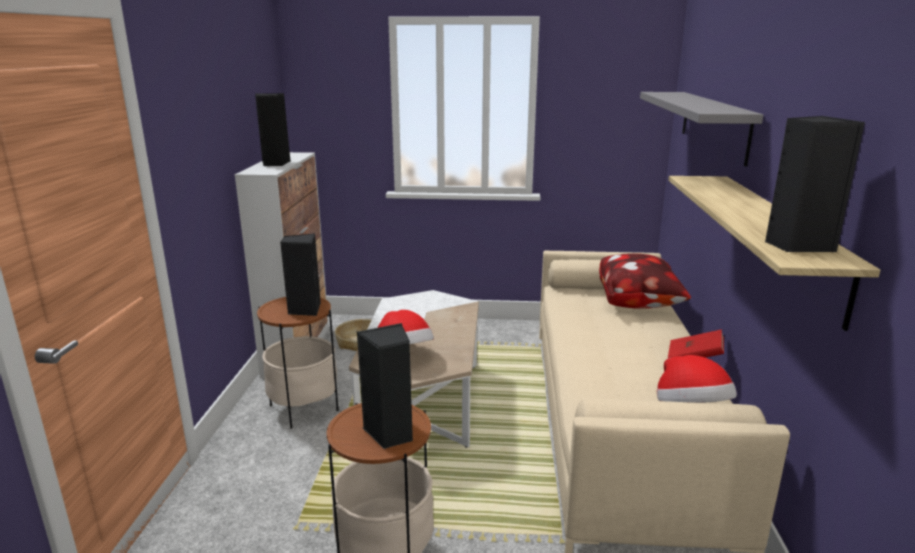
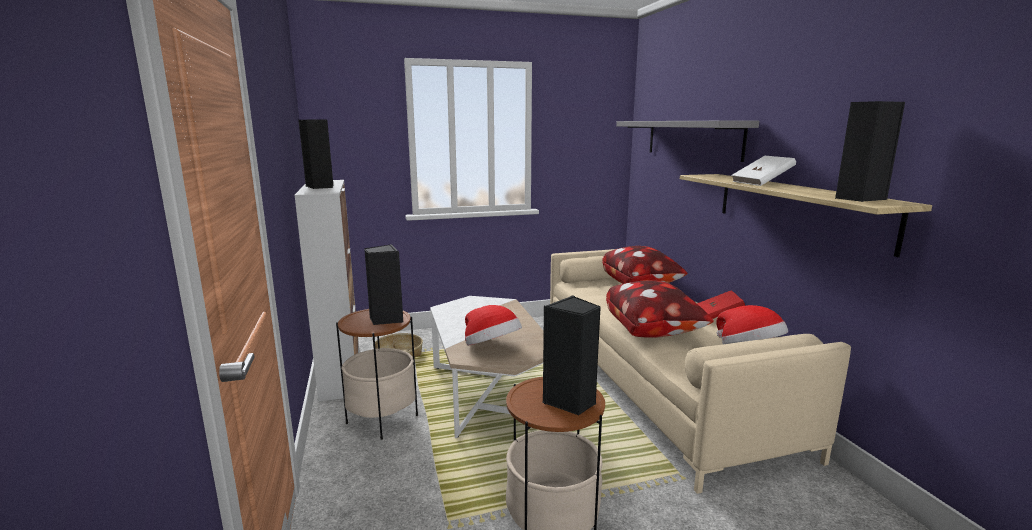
camera: 20 degrees left, 5 degrees down
none -> pillow [606,280,714,338]
none -> white book [731,156,796,186]

